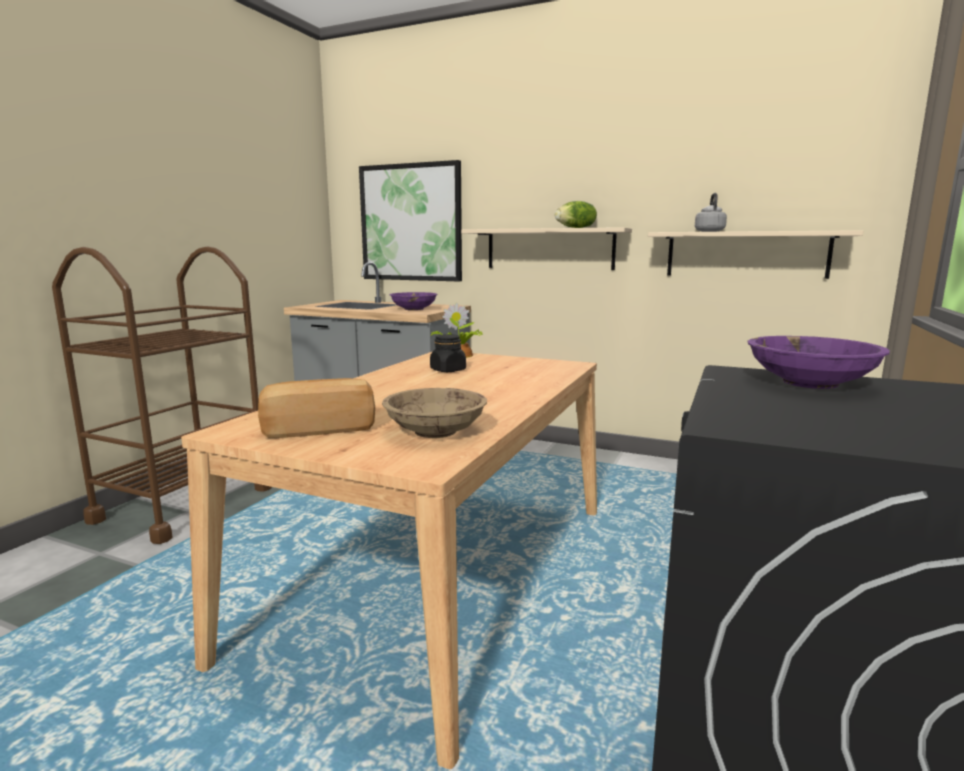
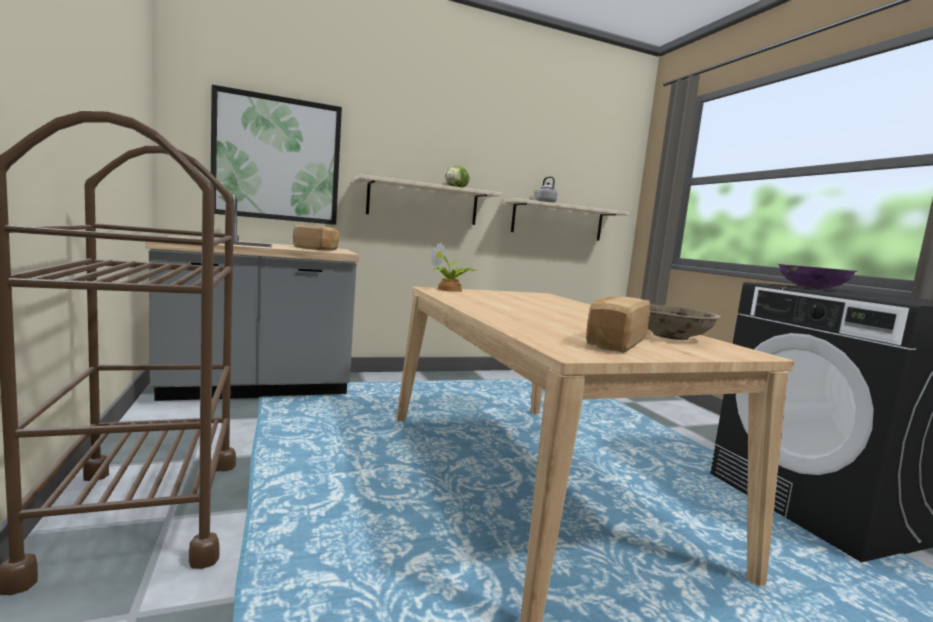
camera: 45 degrees left, 5 degrees down
purple bowl [389,292,438,310] -> bread [293,225,339,251]
black jar [430,334,466,372] -> none

